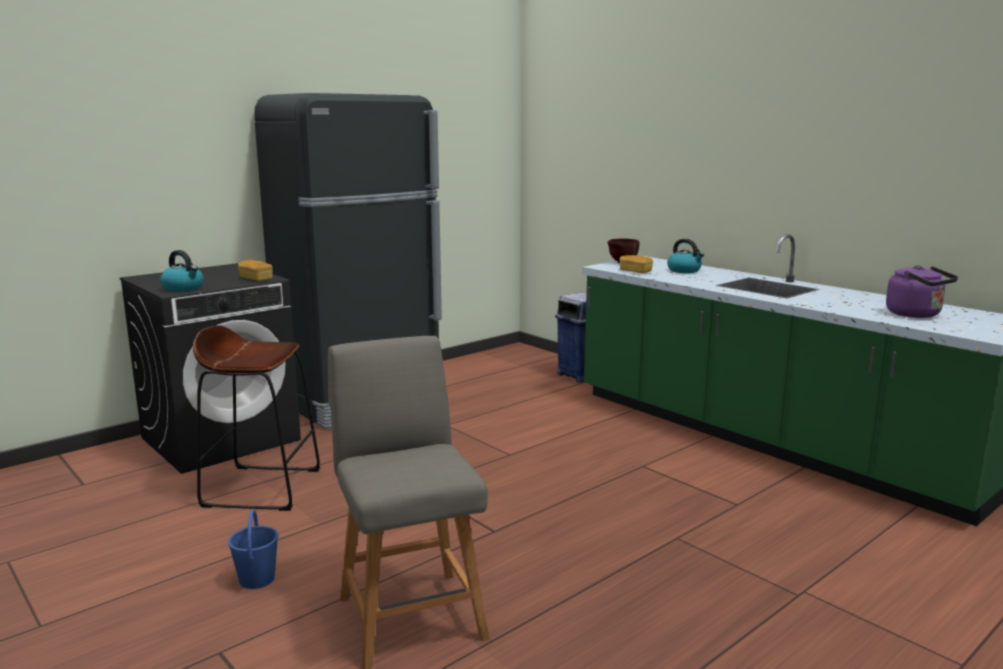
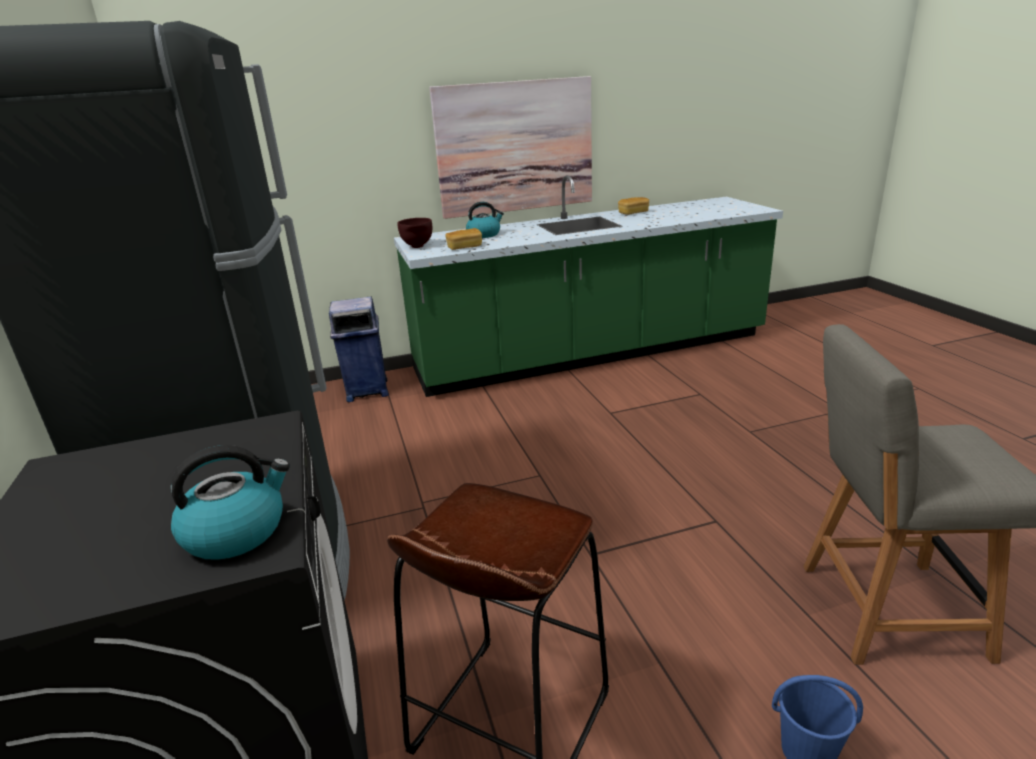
camera: 65 degrees left, 10 degrees up
bread [238,260,273,281] -> bread moved to [618,197,649,215]
purple kettle [886,265,958,318] -> none
none -> picture [429,76,592,219]

